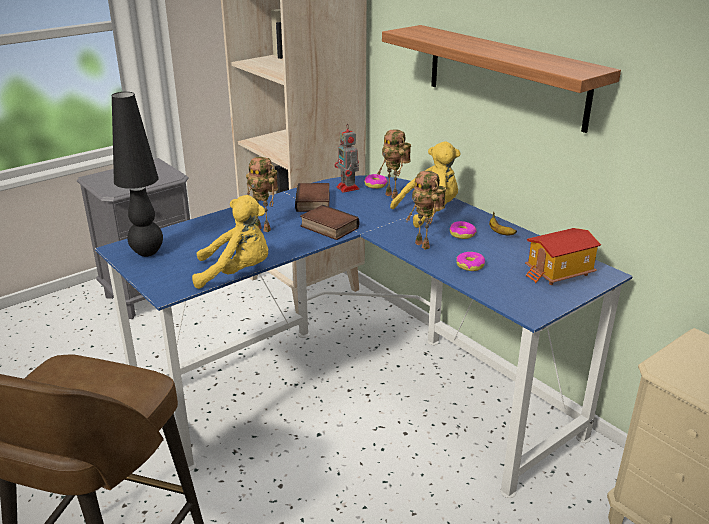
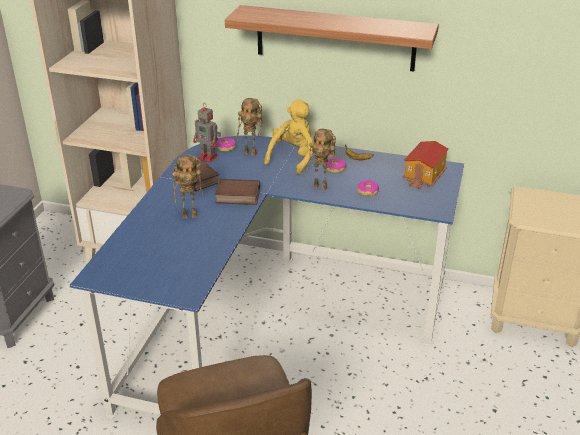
camera: 35 degrees left, 5 degrees up
black table lamp [112,92,163,257] -> none
yellow plush toy [192,195,268,289] -> none

